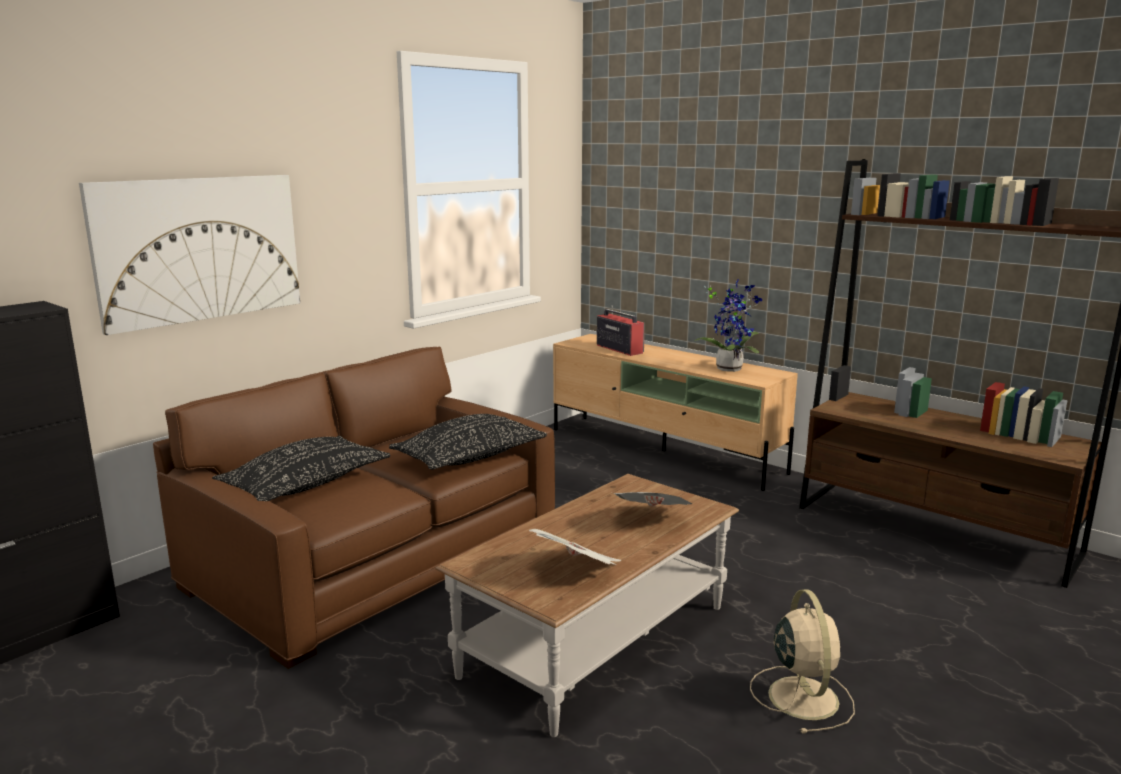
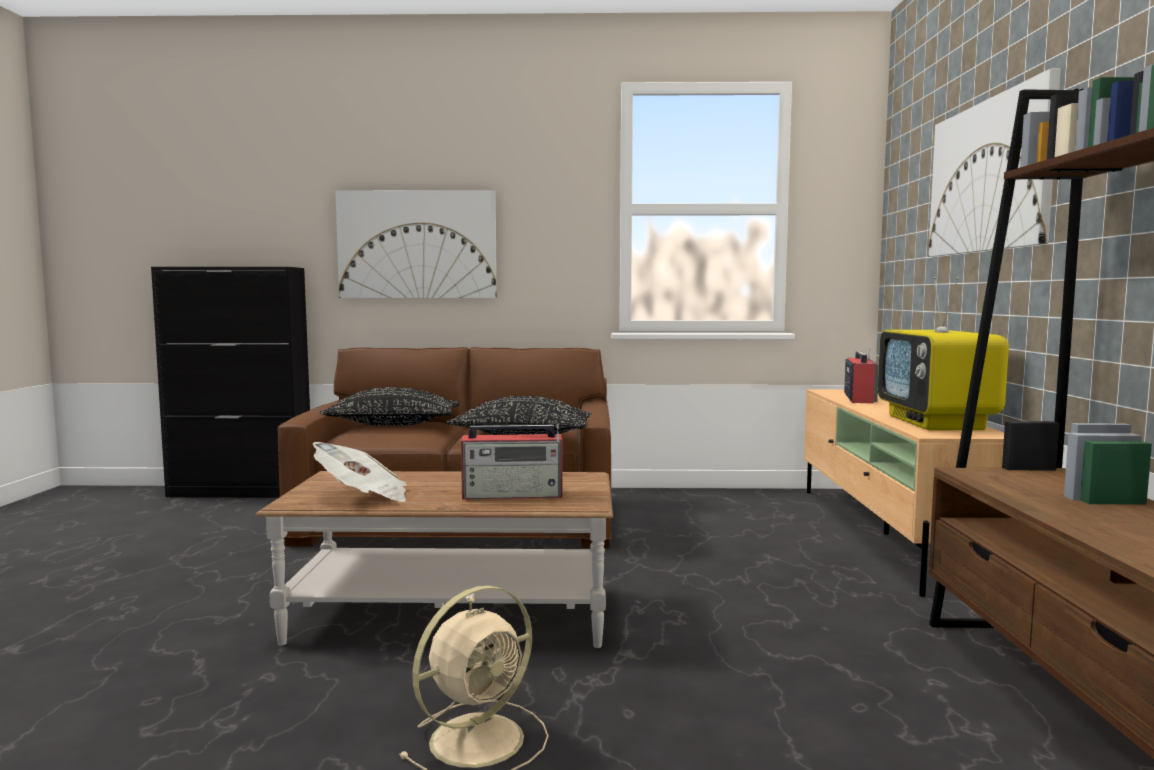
camera: 50 degrees right, 10 degrees down
newspaper [614,492,692,507] -> radio [461,423,563,500]
potted plant [694,279,762,372] -> television [878,277,1009,430]
none -> picture [928,68,1061,257]

